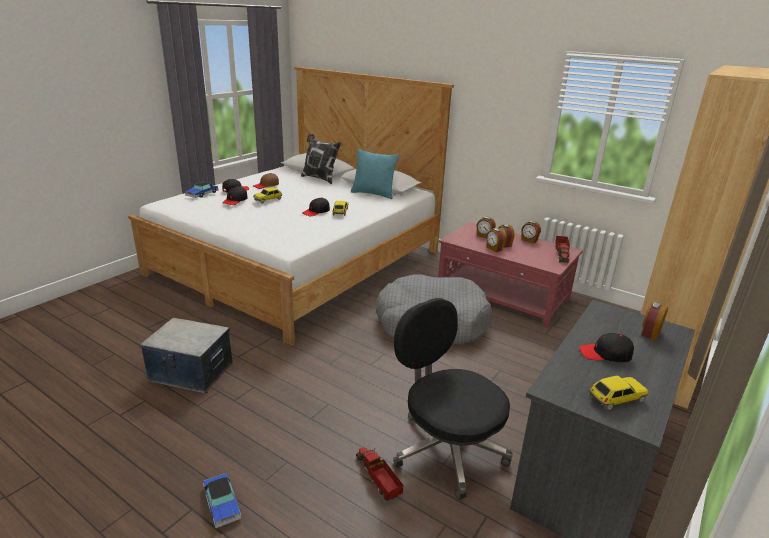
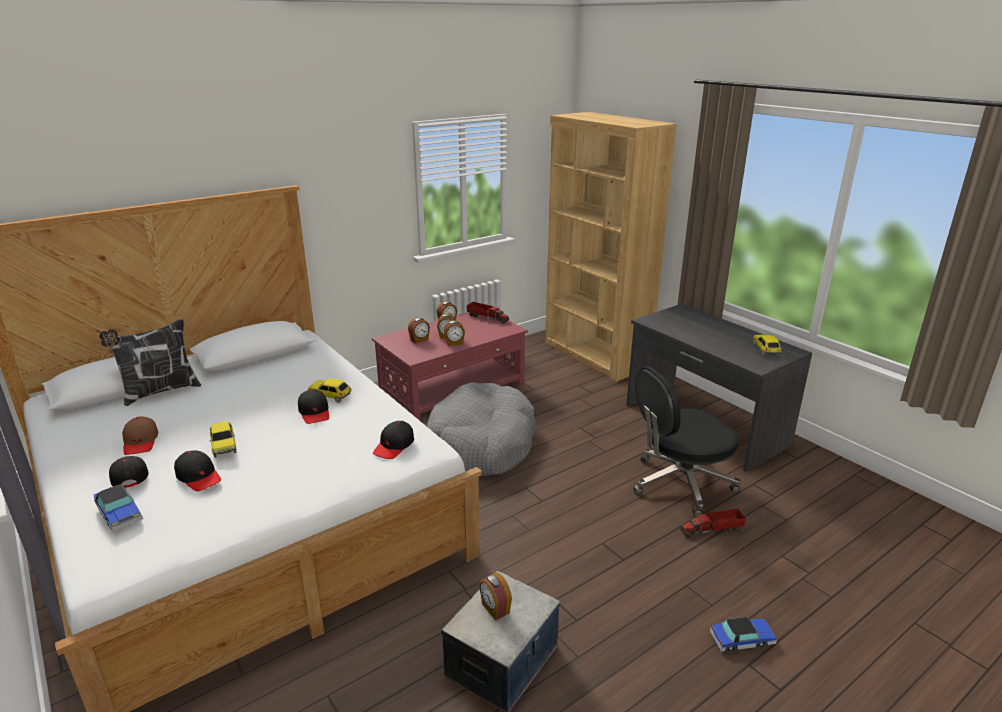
camera: 70 degrees left, 0 degrees up
turquoise pillow [351,149,399,199] -> none
black cap [579,333,634,363] -> black cap moved to [373,421,414,459]
alarm clock [641,302,668,341] -> alarm clock moved to [479,573,512,620]

